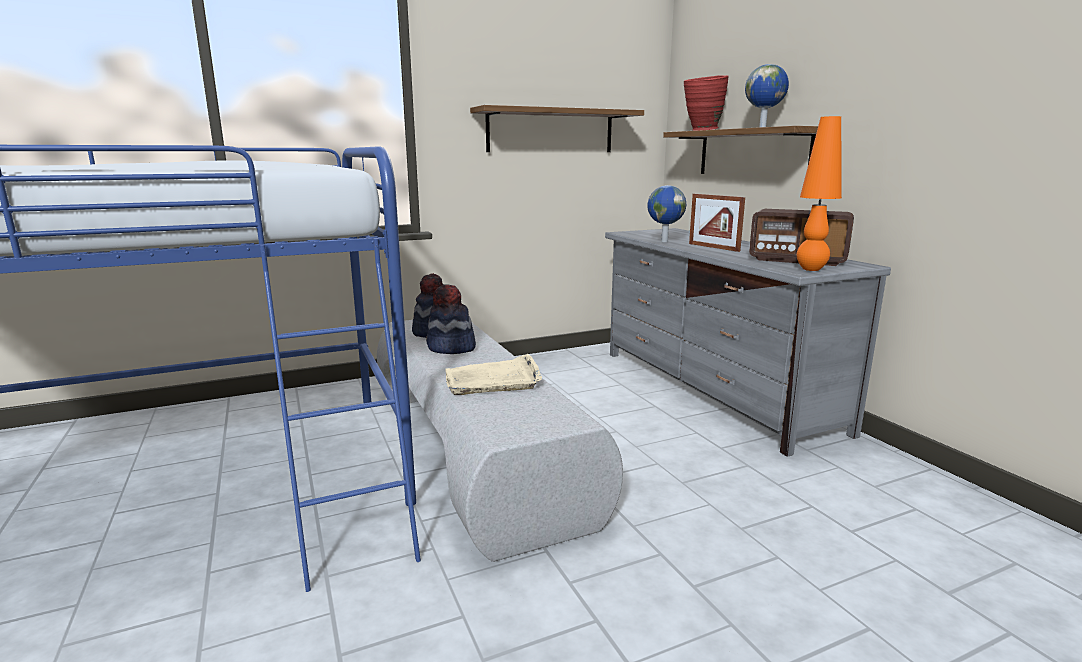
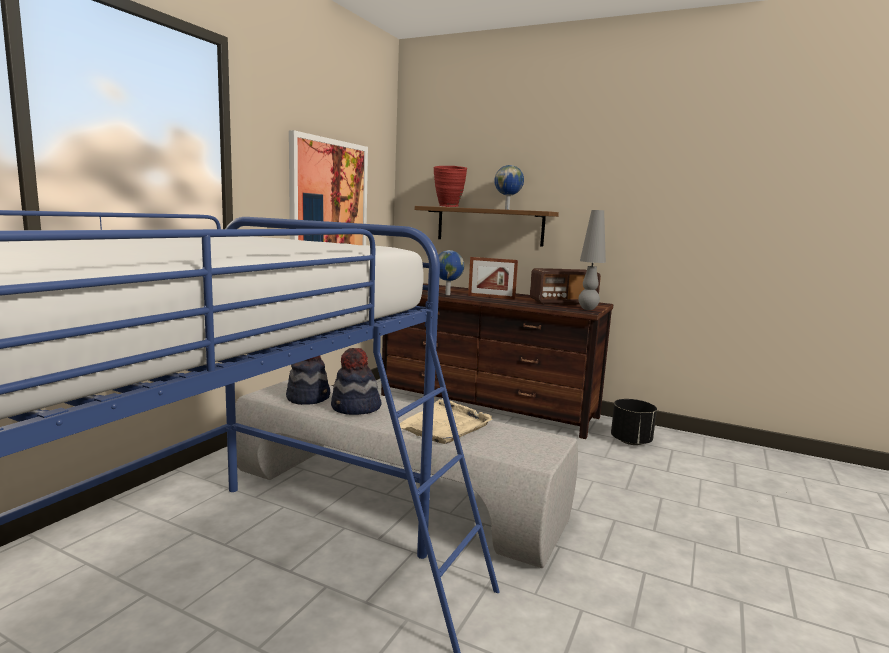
camera: 40 degrees left, 5 degrees down
shelf [470,105,644,152] -> picture [289,130,368,245]
grey dresser [605,228,891,457] -> brown dresser [381,283,613,439]
orange table lamp [796,116,842,271] -> grey table lamp [578,210,606,310]
none -> black planter [611,399,657,445]

